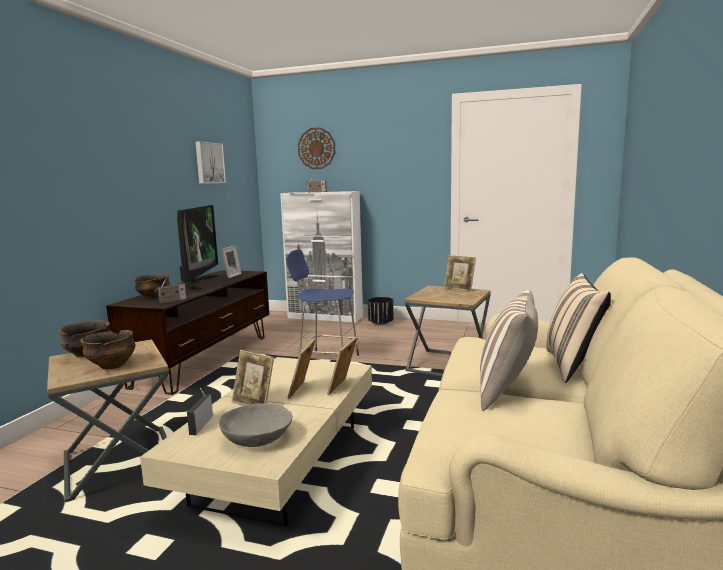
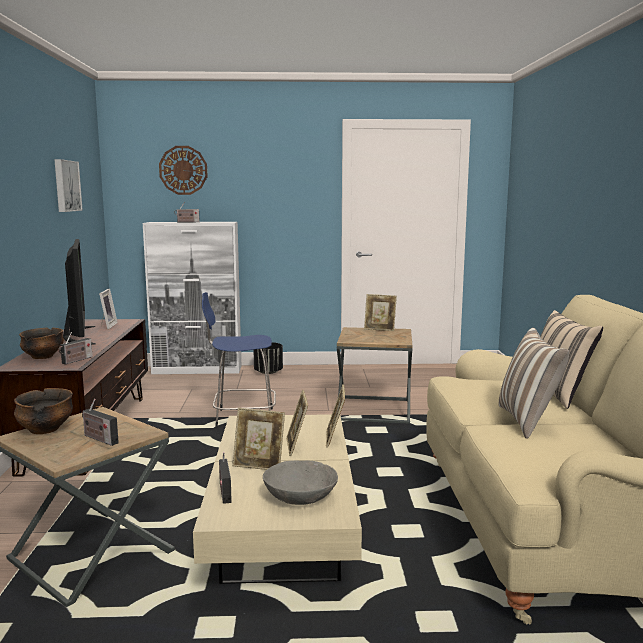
camera: 20 degrees left, 0 degrees up
bowl [80,330,136,369] -> radio [82,399,119,446]

